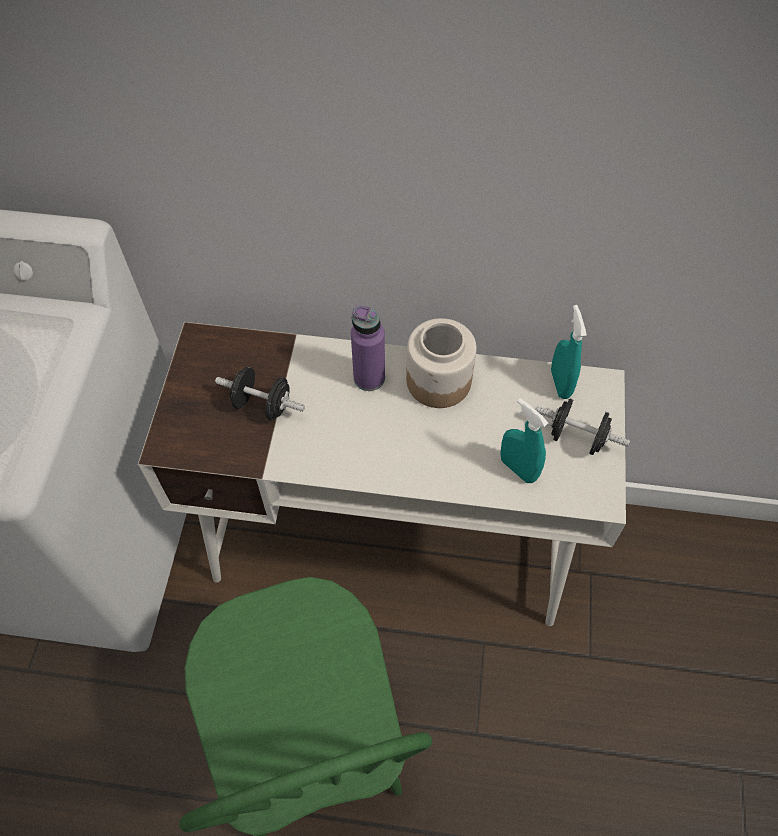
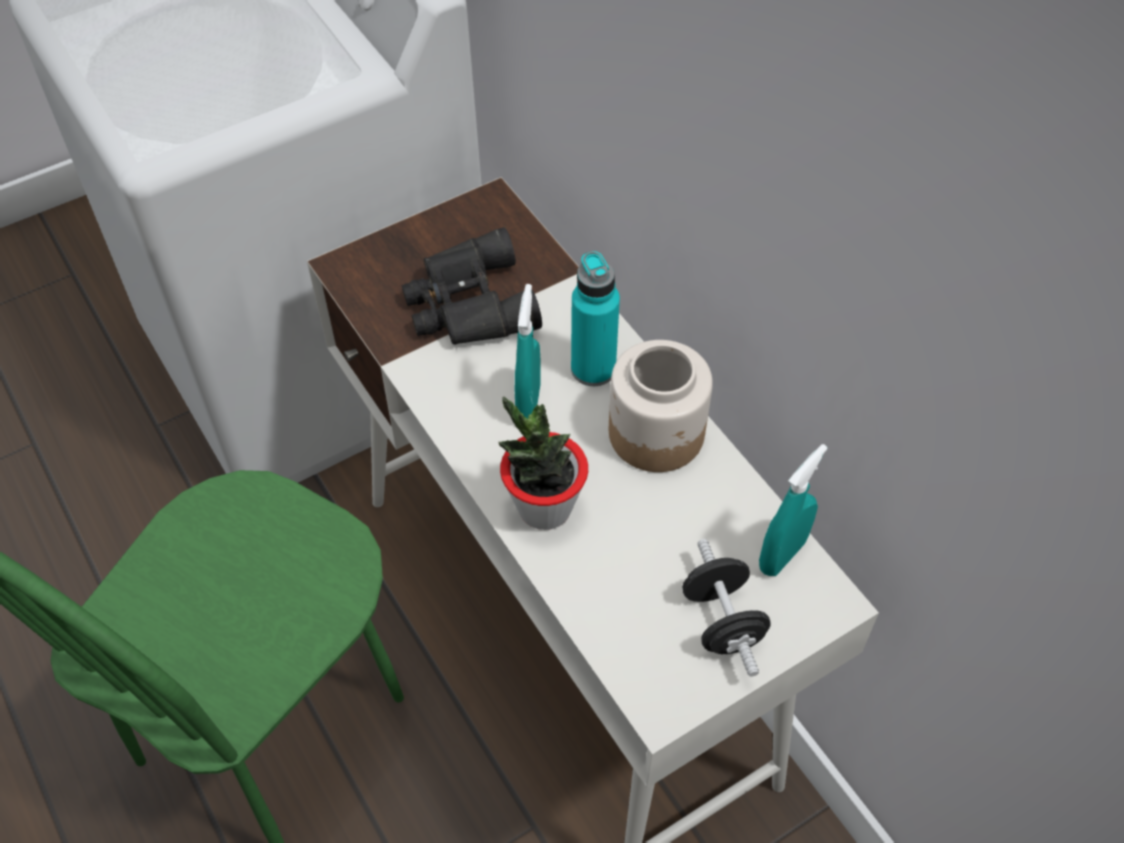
camera: 50 degrees right, 5 degrees down
black dumbbell [215,367,305,420] -> black binoculars [402,227,542,344]
purple bottle [351,305,385,391] -> turquoise bottle [571,251,620,386]
turquoise spray bottle [500,398,548,483] -> turquoise spray bottle moved to [515,284,541,419]
none -> potted plant [498,397,588,530]

